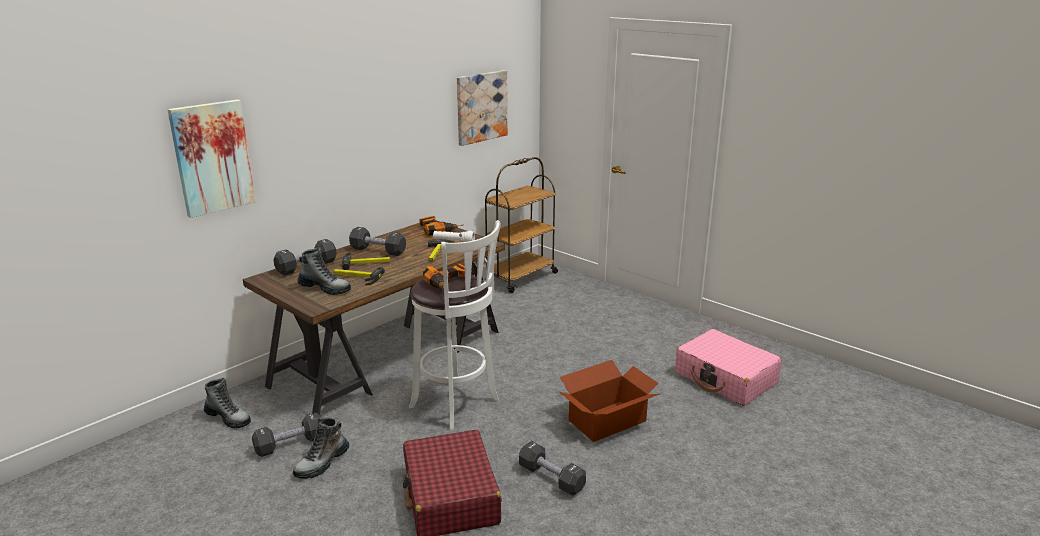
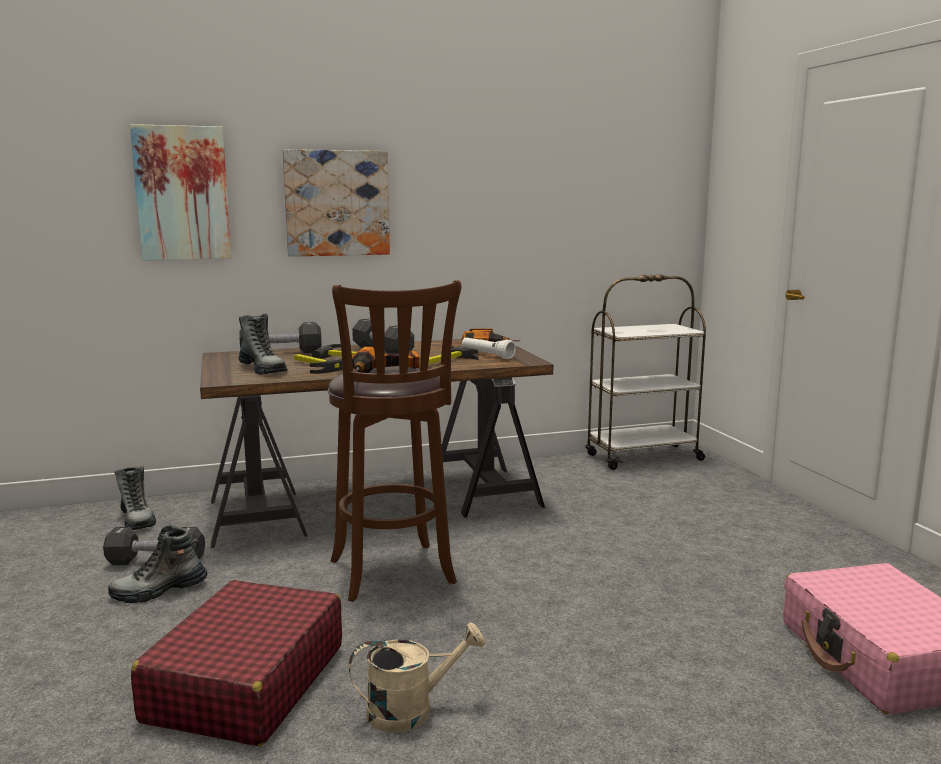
camera: 30 degrees right, 10 degrees down
white stool [409,220,501,430] -> brown stool [328,280,462,602]
picture [457,70,508,146] -> picture moved to [283,149,390,257]
brown cart [485,157,558,293] -> white cart [585,274,706,470]
black dumbbell [519,441,586,496] -> beige watering can [349,623,485,733]
cardboard box [560,360,660,442] -> none

